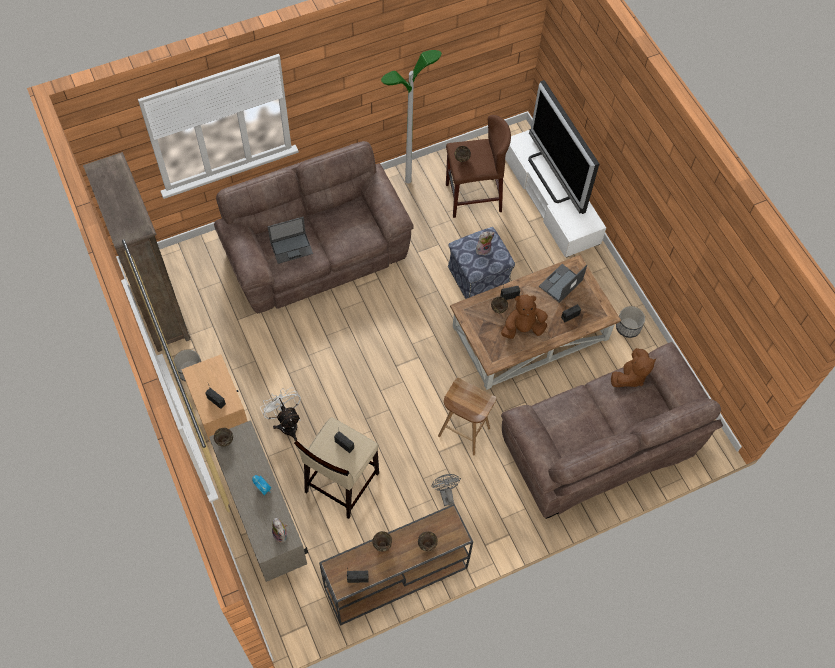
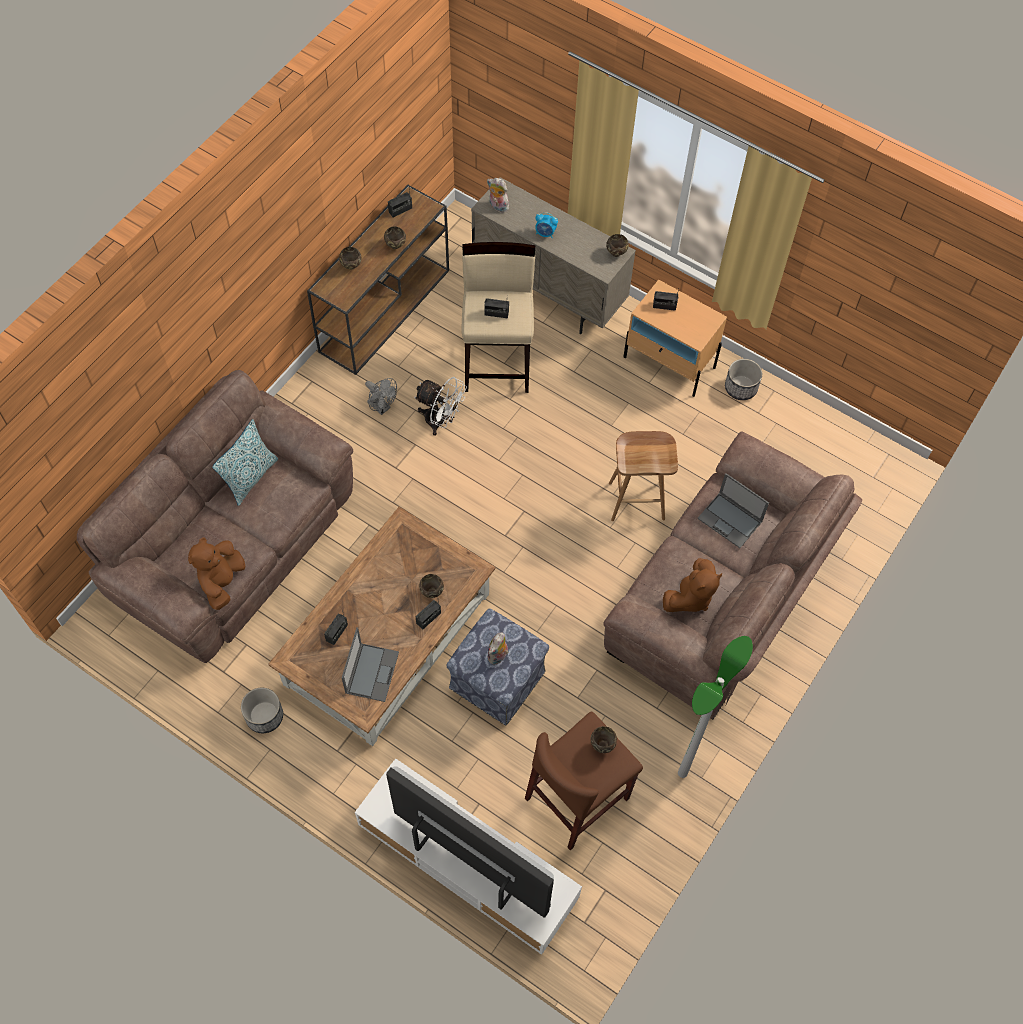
camera: 150 degrees right, 0 degrees up
brown bookcase [83,152,191,352] -> none
white fan [260,387,301,441] -> white fan moved to [414,377,467,436]
laptop [268,217,313,264] -> laptop turned 90 degrees counterclockwise [697,473,769,548]
brown stool [438,378,497,456] -> brown stool moved to [609,431,678,521]
brown plush toy [501,295,548,339] -> brown plush toy moved to [663,558,722,612]
none -> pillow [212,419,278,506]

